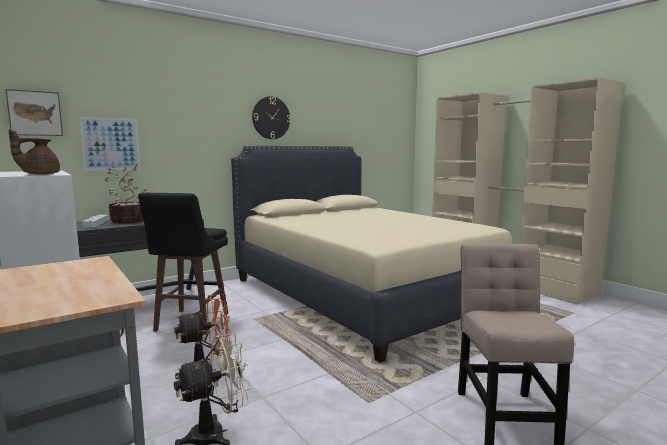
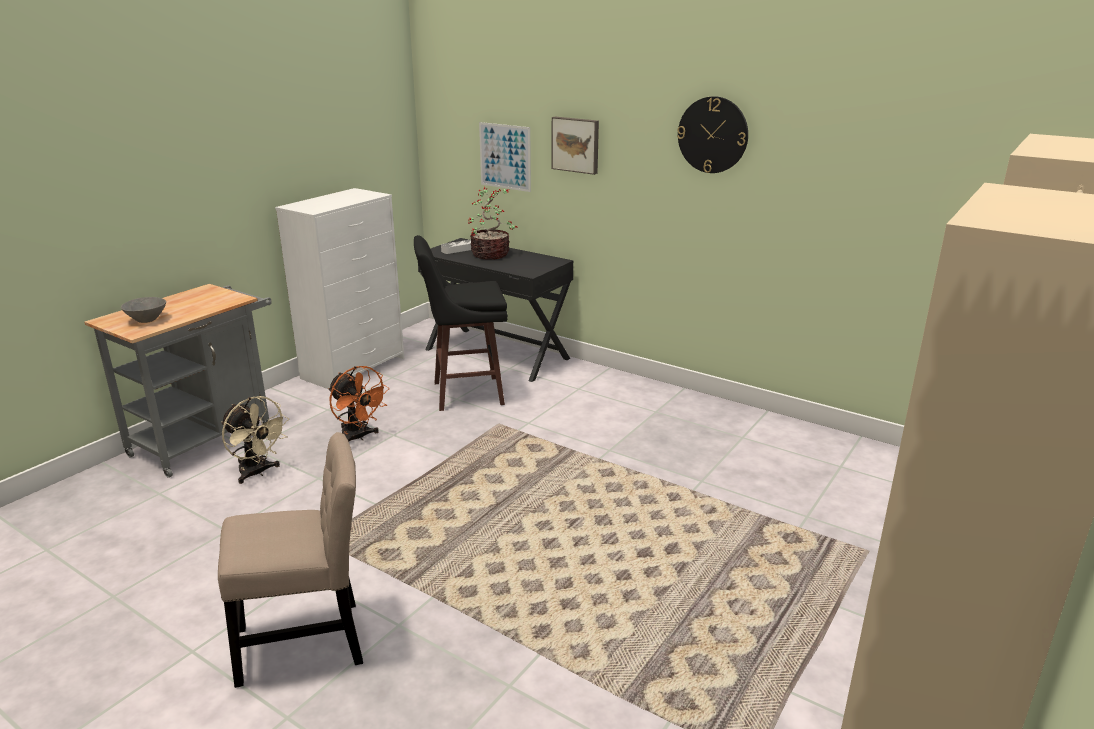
camera: 70 degrees right, 15 degrees up
picture [5,89,63,136] -> picture moved to [552,117,599,175]
brown teapot [9,129,60,175] -> none
beige bed [231,146,511,363] -> none
none -> grey bowl [121,297,166,323]

